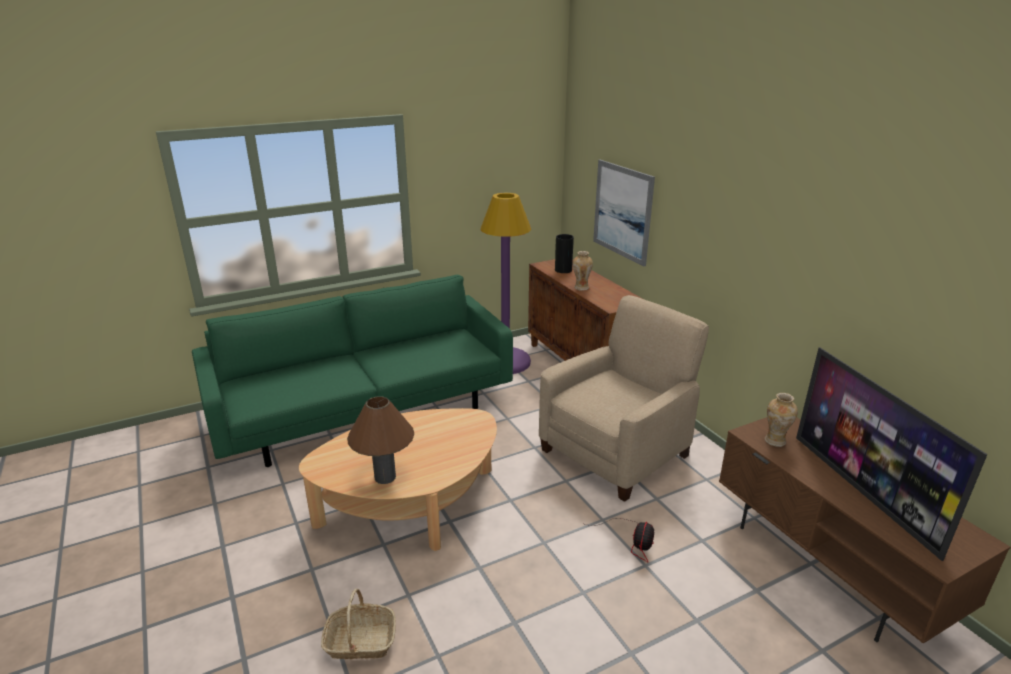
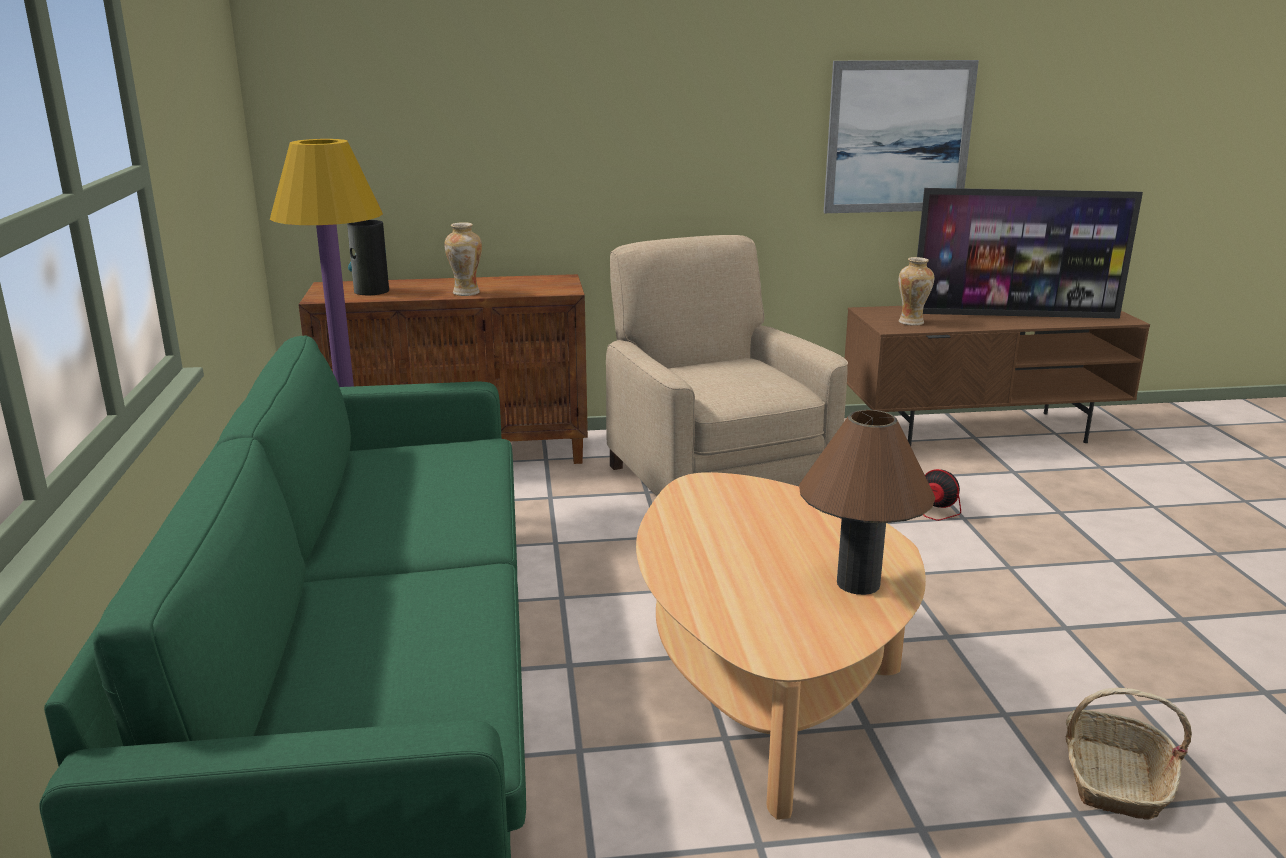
camera: 70 degrees left, 5 degrees down
picture [593,160,655,266] -> picture moved to [823,60,979,213]

